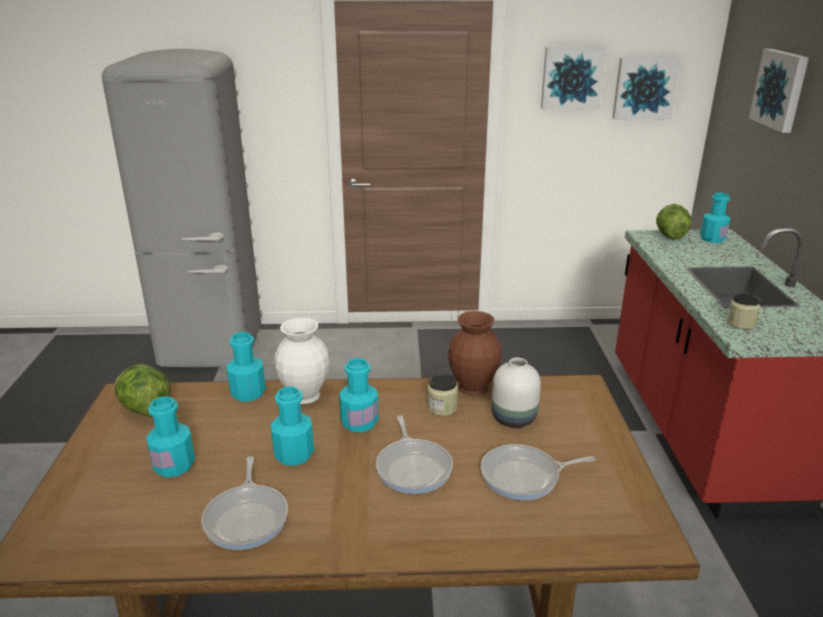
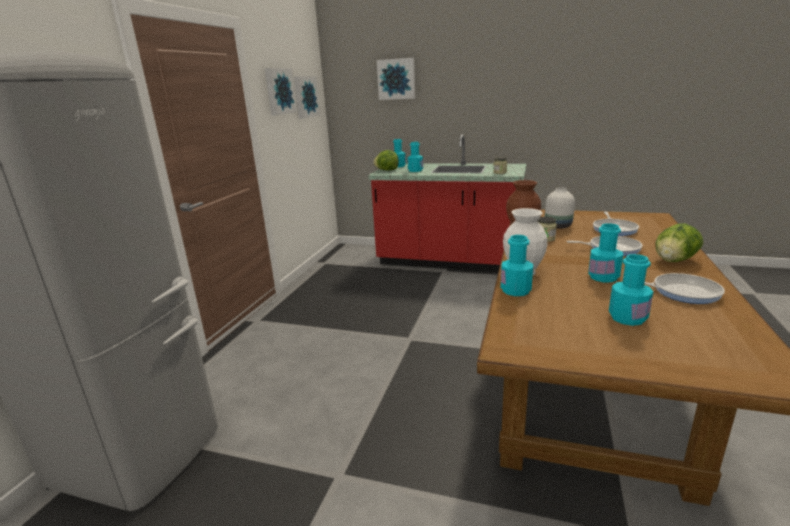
camera: 70 degrees left, 5 degrees down
lettuce [115,364,170,417] -> lettuce moved to [655,223,703,262]
turquoise bottle [339,358,379,432] -> turquoise bottle moved to [407,142,423,172]

